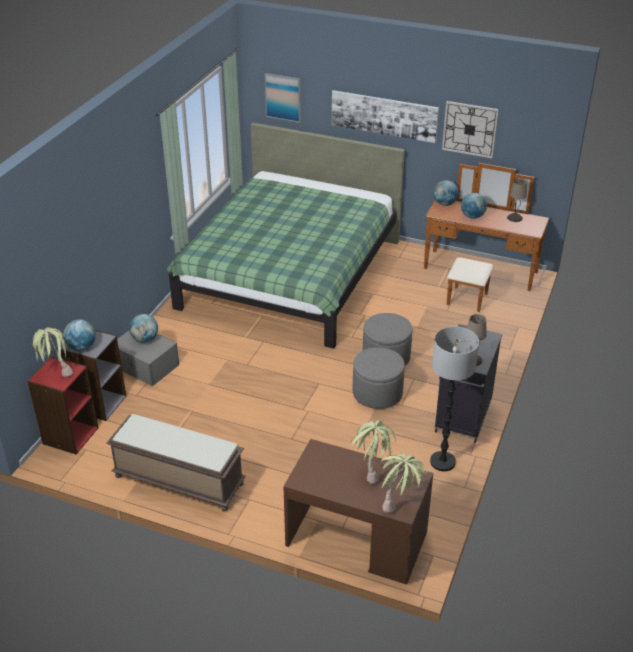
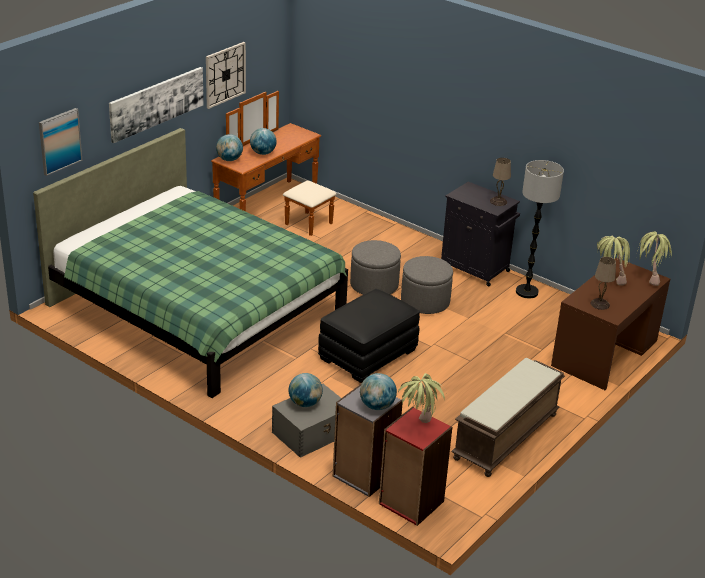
camera: 75 degrees left, 5 degrees down
beige table lamp [507,179,527,222] -> beige table lamp moved to [590,257,616,310]
none -> black ottoman [318,289,420,383]

